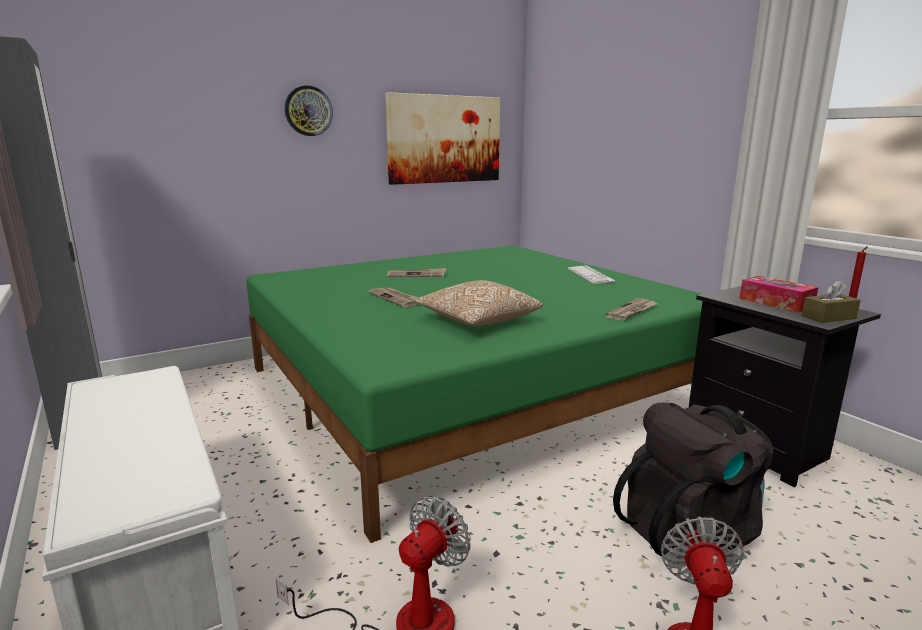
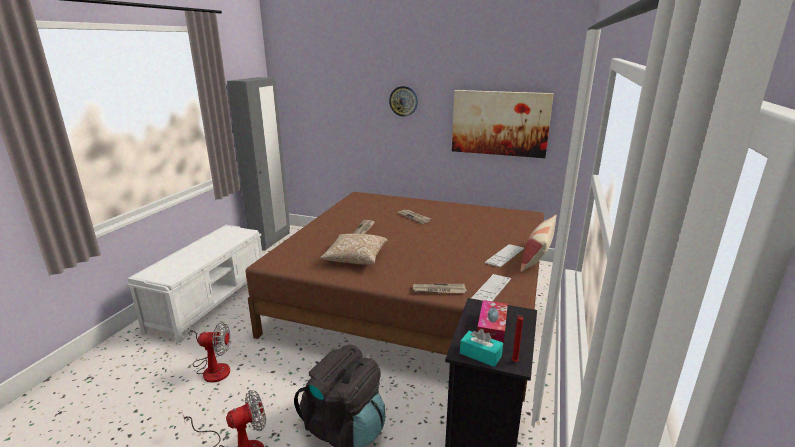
camera: 50 degrees right, 5 degrees up
green bed [246,245,702,543] -> brown bed [246,192,544,402]
brown tissue box [802,280,861,323] -> turquoise tissue box [460,329,503,367]
none -> keyboard [471,274,511,302]
none -> pillow [520,215,557,272]

